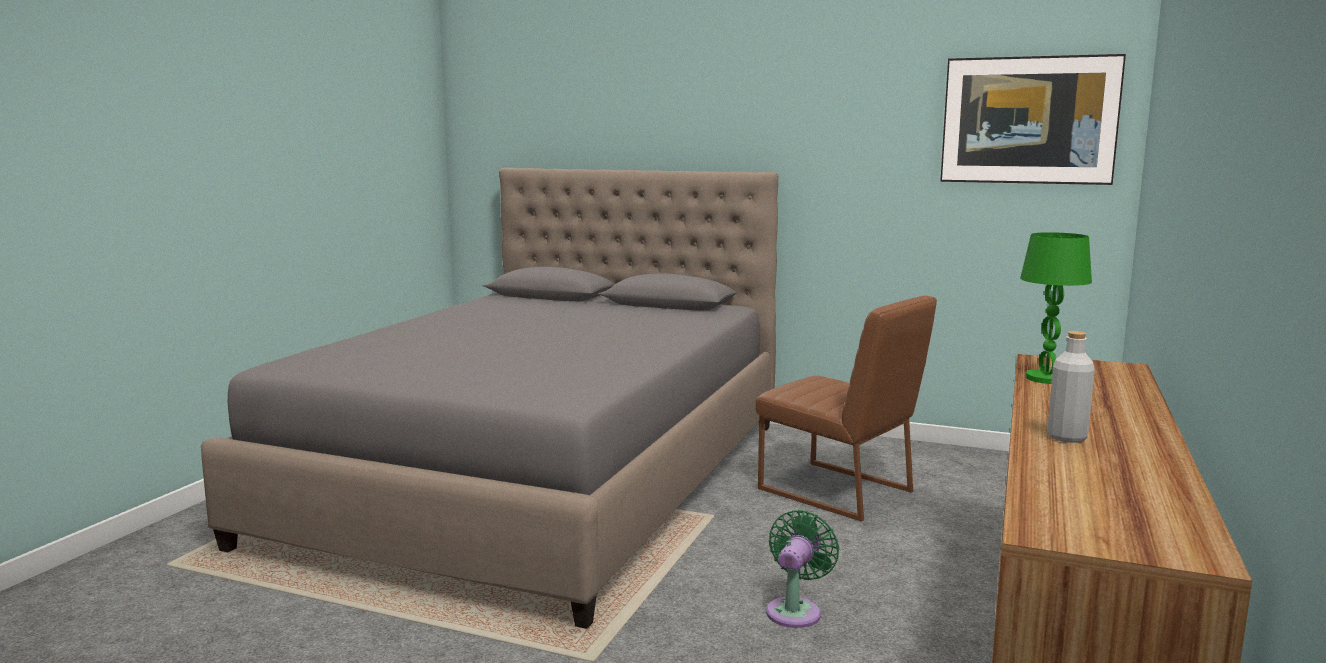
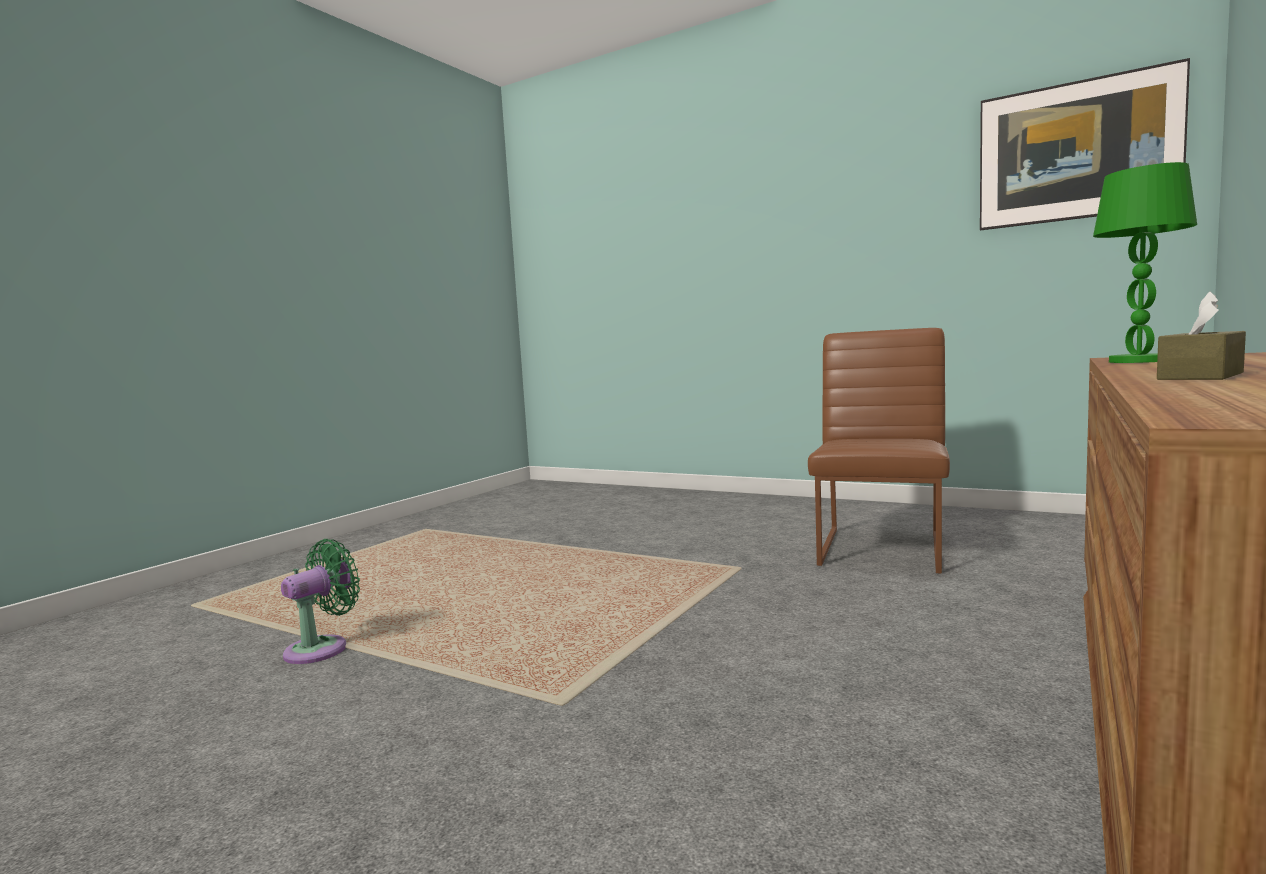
camera: 10 degrees right, 5 degrees down
grey bed [201,168,779,629] -> none
brown chair [756,296,937,522] -> brown chair turned 120 degrees counterclockwise [808,328,950,574]
green fan [766,510,840,628] -> green fan moved to [281,539,360,664]
grey bottle [1047,331,1095,443] -> brown tissue box [1157,291,1246,380]

